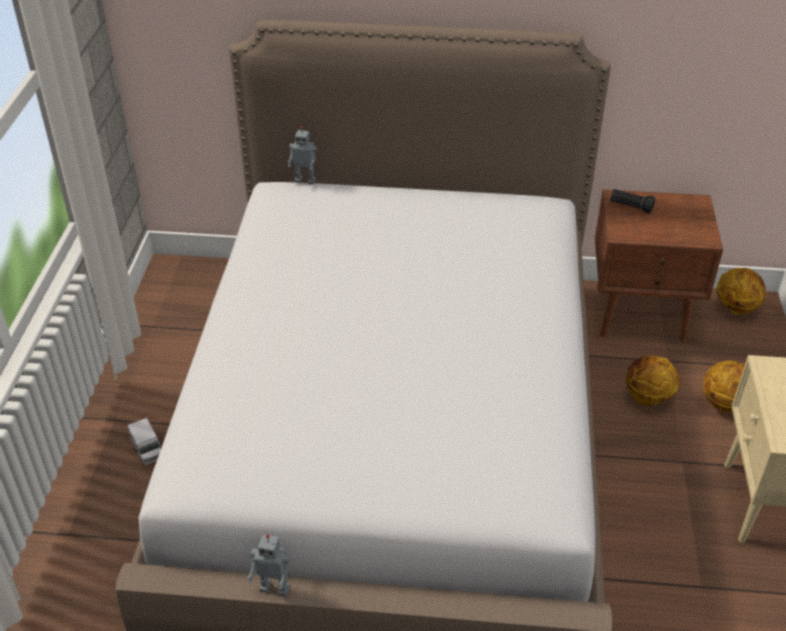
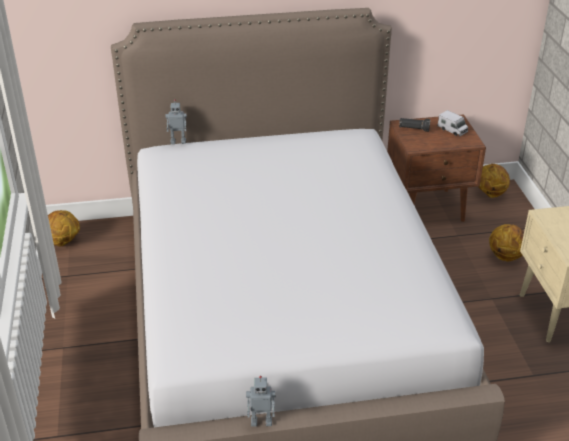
camera: 15 degrees left, 5 degrees down
toy truck [127,418,161,465] -> toy truck moved to [437,110,468,136]
basketball [626,356,679,407] -> basketball moved to [48,210,80,247]

